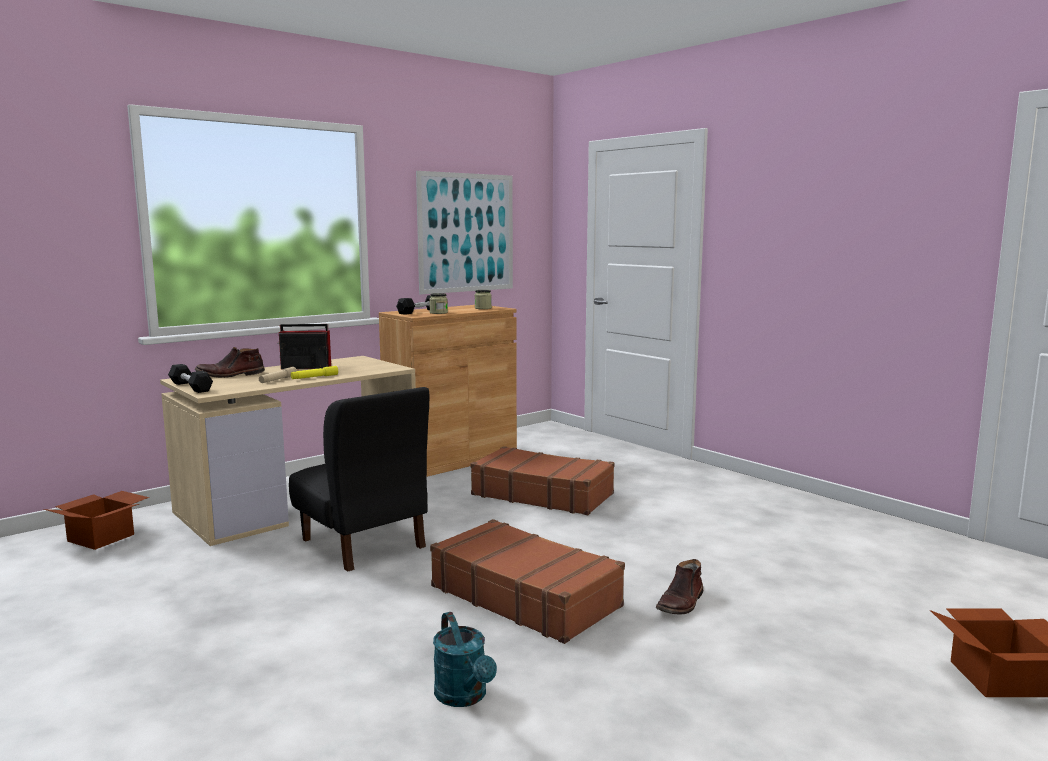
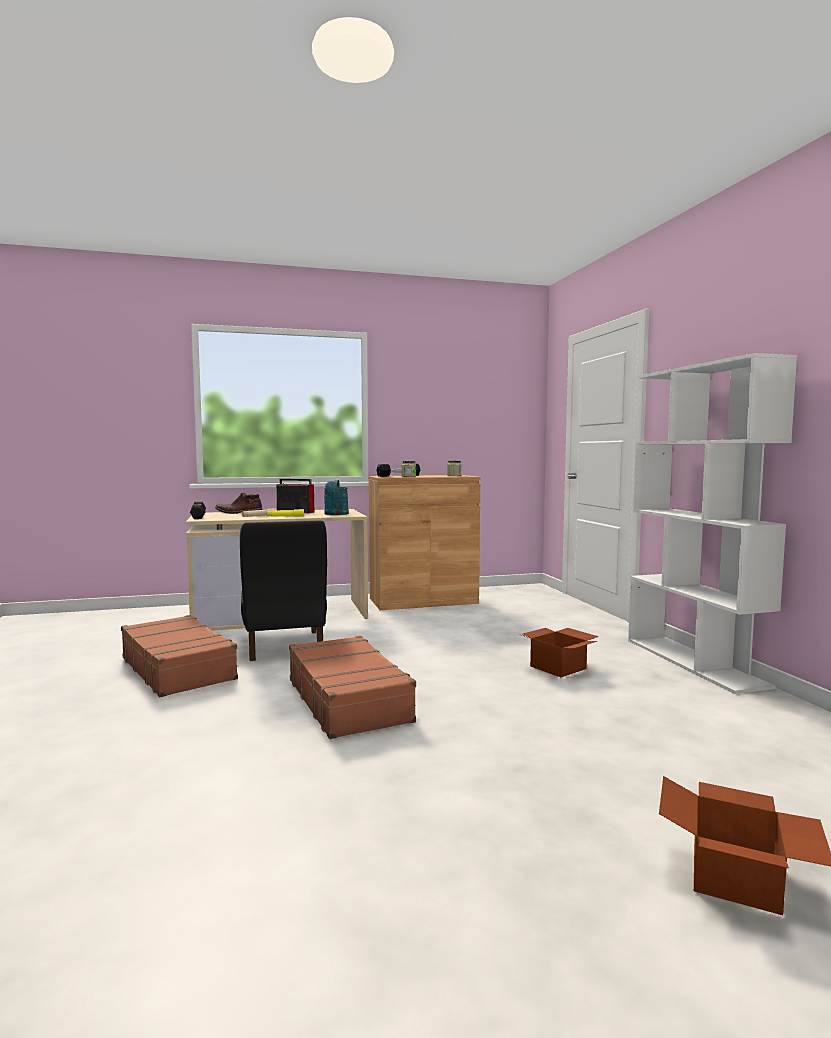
camera: 25 degrees right, 5 degrees down
cardboard box [43,491,149,550] -> cardboard box moved to [519,628,599,677]
picture [416,171,513,294] -> none
turquoise watering can [433,612,497,707] -> turquoise watering can moved to [324,480,349,515]
brown suitcase [471,446,615,515] -> brown suitcase moved to [121,615,238,697]
brown boot [656,559,703,615] -> none
none -> white bookcase [628,353,797,694]

